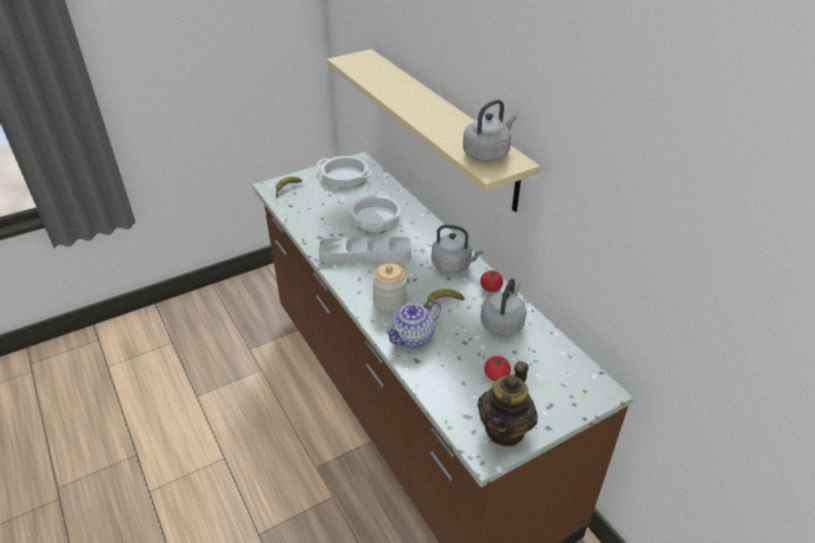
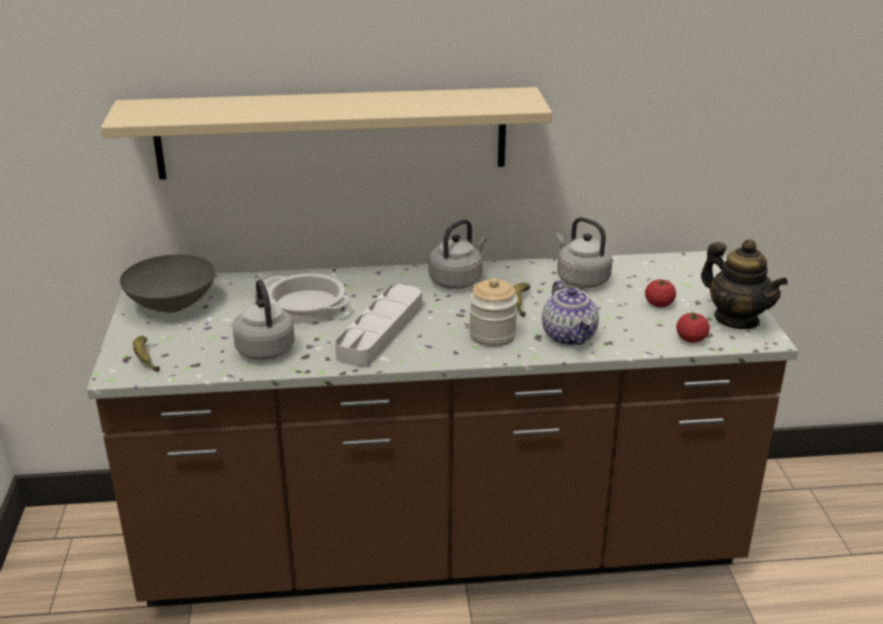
camera: 65 degrees left, 10 degrees down
cooking pot [317,156,372,187] -> grey bowl [120,254,215,313]
grey kettle [463,99,516,162] -> grey kettle moved to [233,280,295,360]
tomato [480,269,503,292] -> tomato moved to [676,312,710,343]

